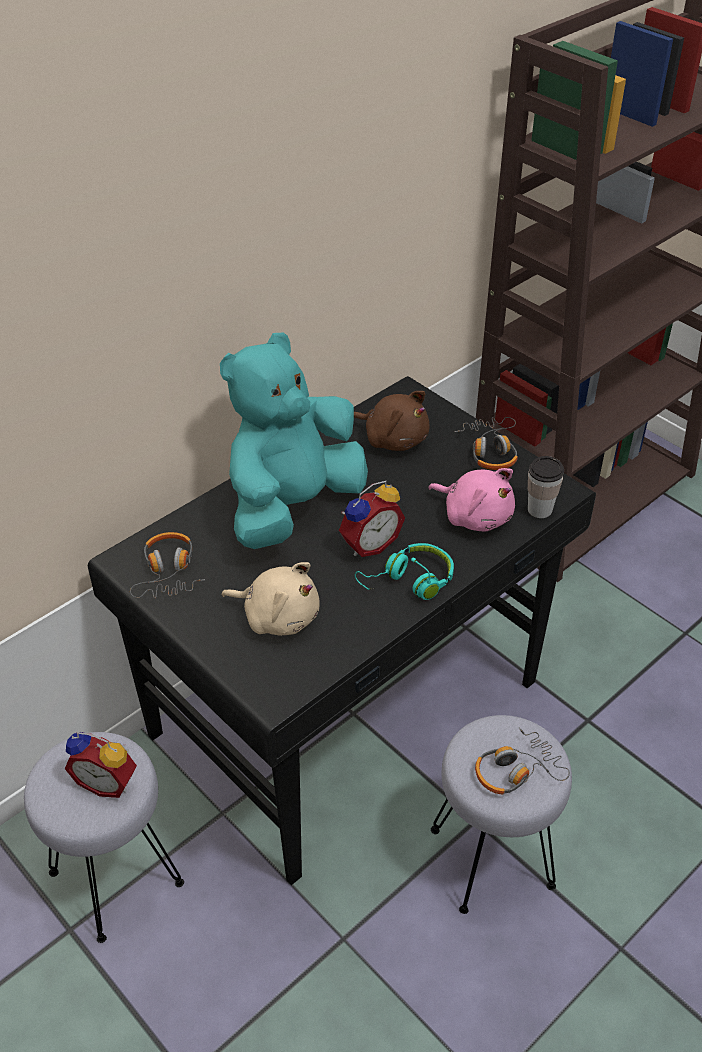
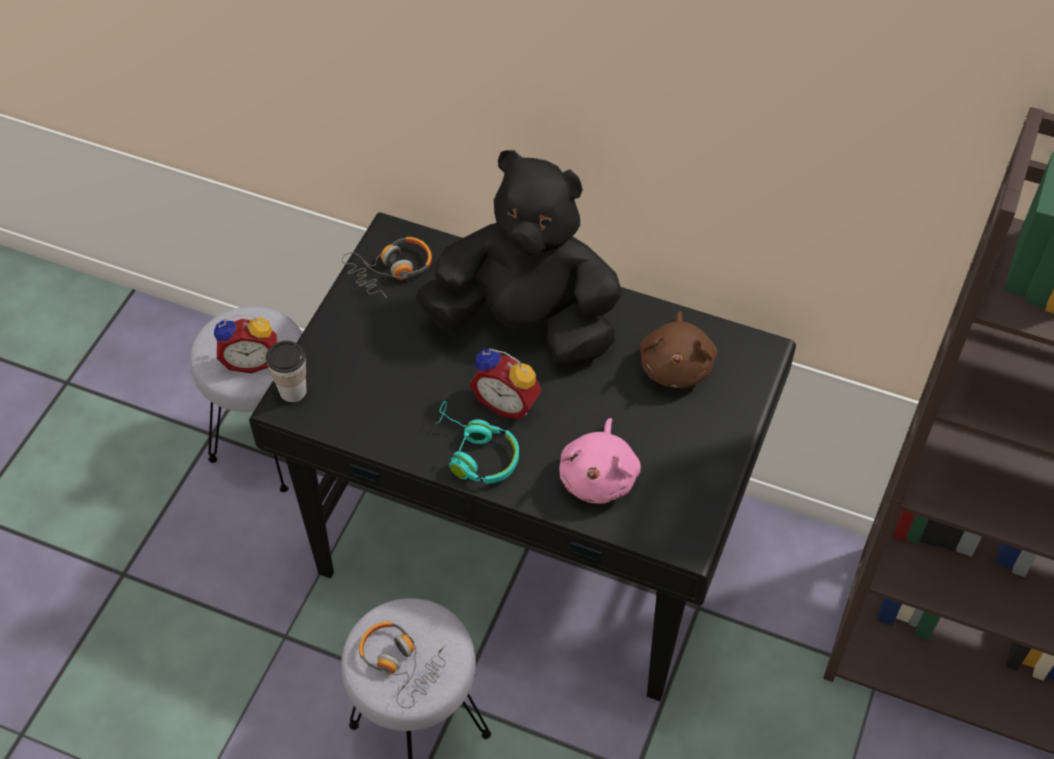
camera: 65 degrees right, 10 degrees up
alarm clock [65,732,137,798] -> alarm clock turned 90 degrees counterclockwise [214,315,277,373]
turquoise plush toy [220,332,368,549] -> black plush toy [416,150,622,366]
beige plush toy [221,562,320,635] -> none
headphones [454,417,518,470] -> none
cup [528,456,564,518] -> cup moved to [266,341,307,402]

